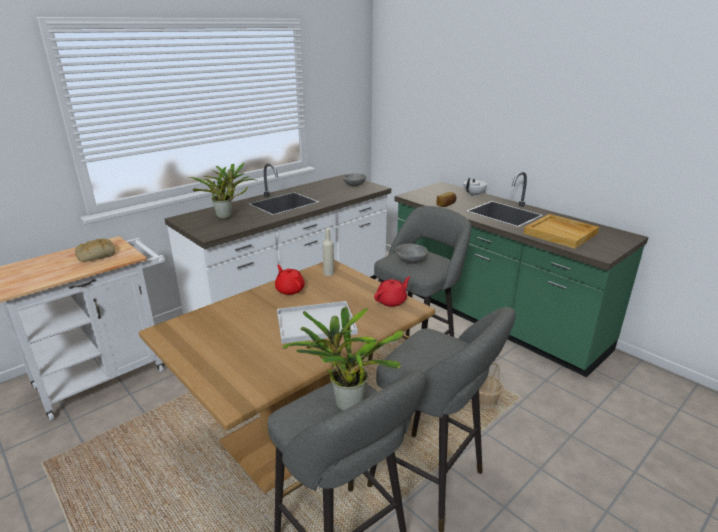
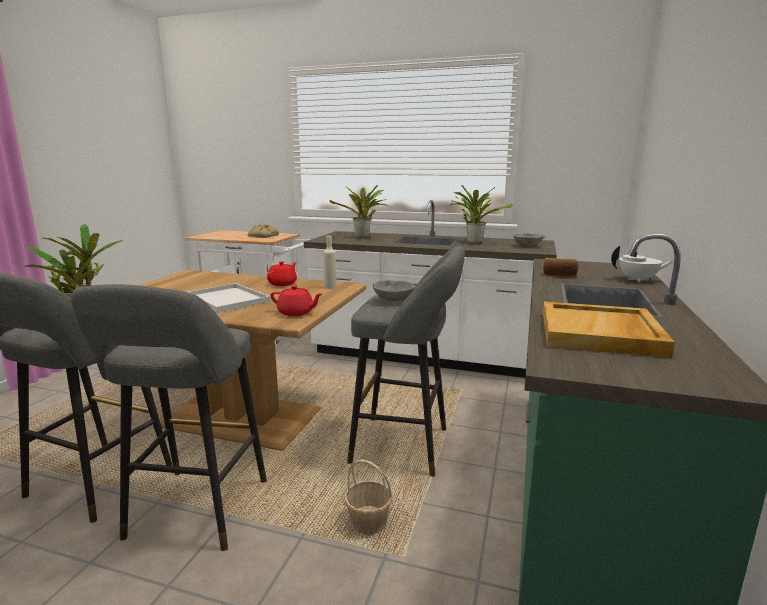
camera: 60 degrees right, 10 degrees down
none -> potted plant [449,185,513,244]

